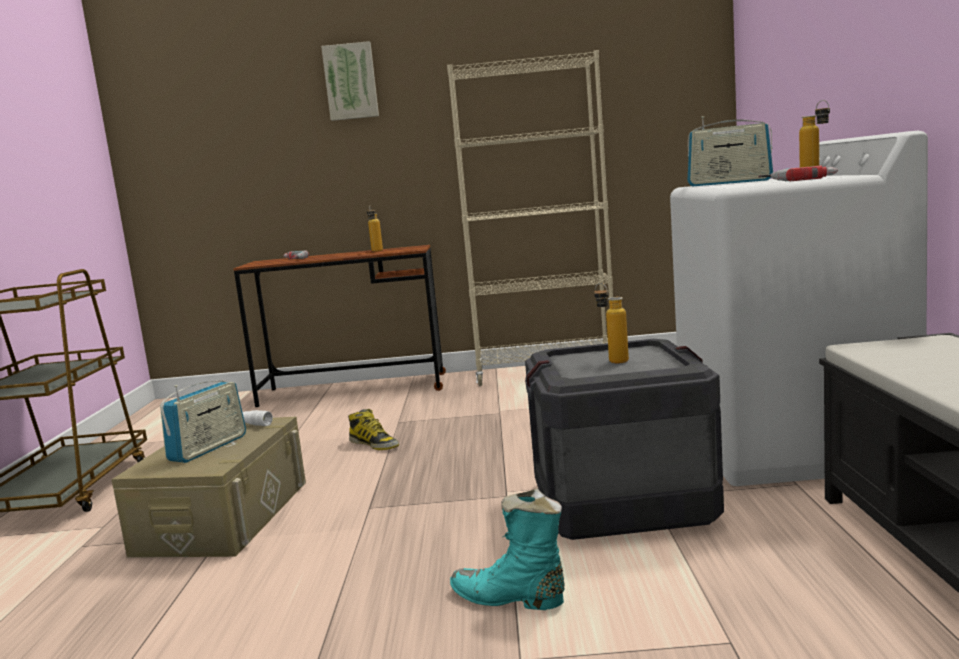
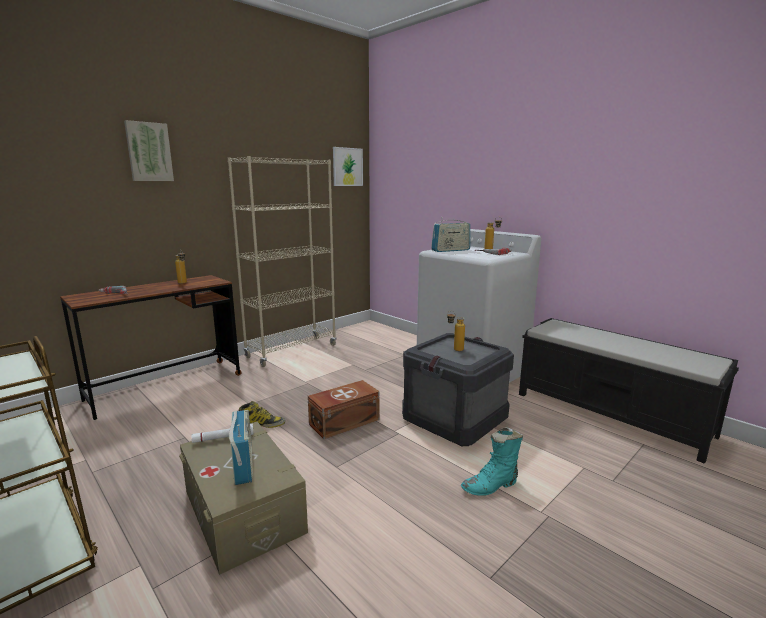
camera: 45 degrees left, 5 degrees up
none -> brown storage box [308,380,380,439]
none -> picture [333,147,363,186]

